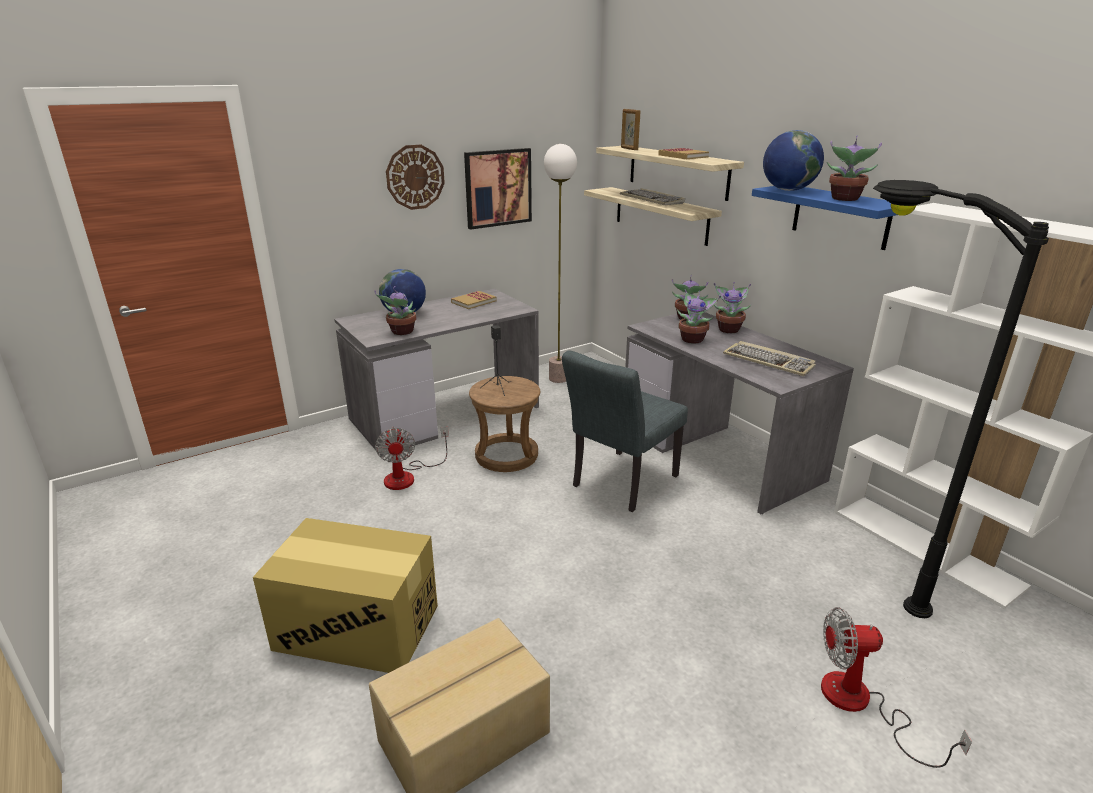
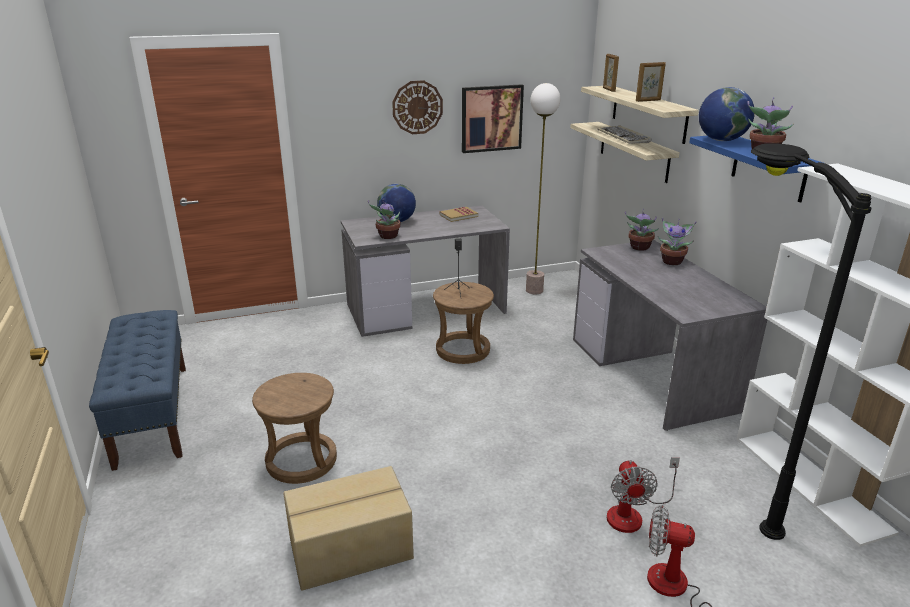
camera: 15 degrees right, 0 degrees up
cardboard box [253,518,438,673] -> brown stool [252,373,337,484]
fan [375,427,449,490] -> fan moved to [607,457,680,533]
grey chair [562,350,688,512] -> none
book [658,148,709,159] -> picture frame [636,62,666,102]
potted plant [677,289,721,344] -> none
keyboard [723,341,816,376] -> none
none -> blue bench [89,310,186,471]

